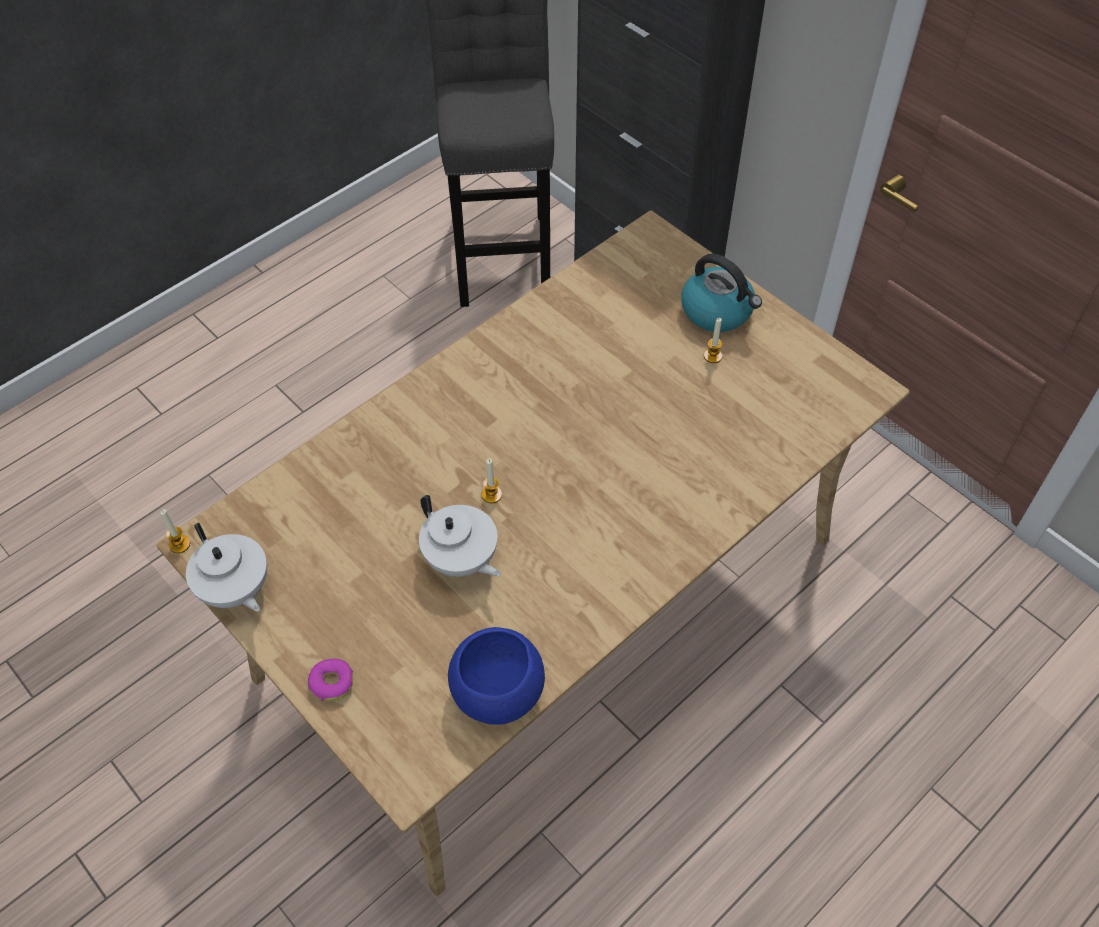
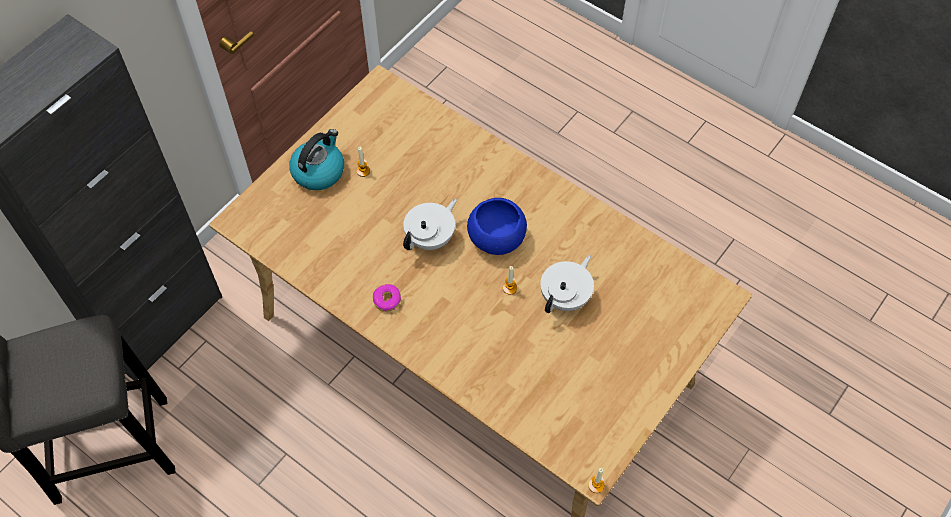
camera: 100 degrees left, 5 degrees up
white teapot [186,523,267,612] -> white teapot moved to [403,199,457,250]
donut [308,659,353,702] -> donut moved to [373,284,401,311]
blue bowl [448,627,545,725] -> blue bowl moved to [467,198,527,255]

